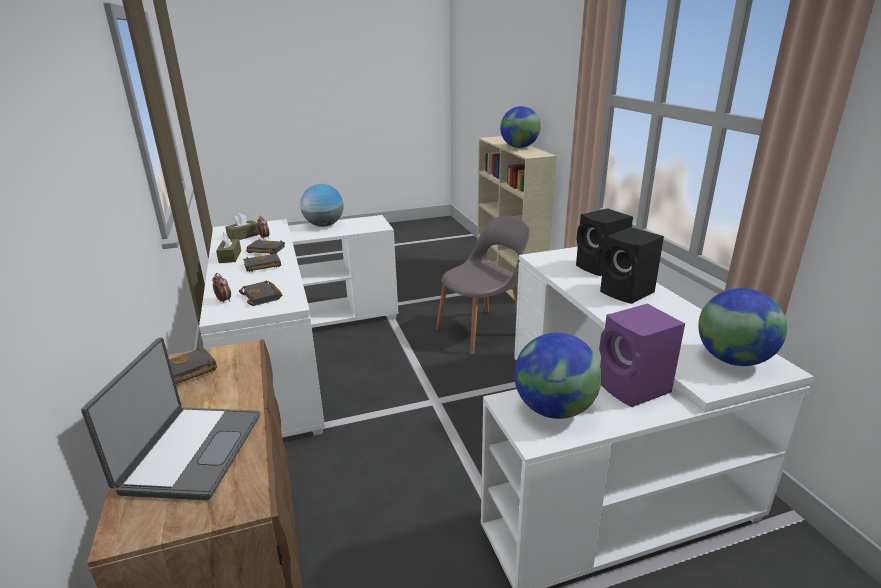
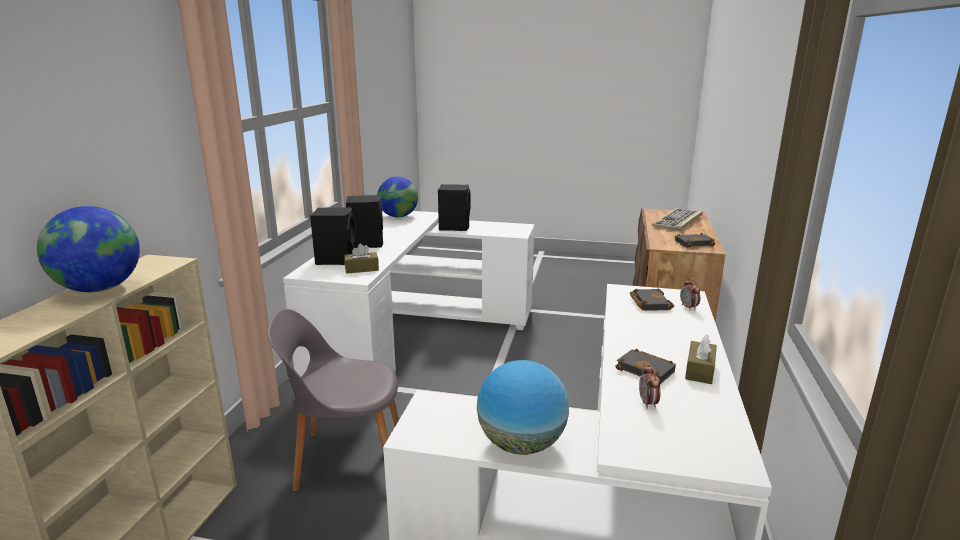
camera: 150 degrees left, 5 degrees down
laptop [81,338,260,500] -> keyboard [652,208,703,231]
brown tissue box [225,213,260,240] -> brown tissue box moved to [344,243,379,274]
black book [243,253,281,272] -> none
globe [514,333,602,419] -> none
purple speaker [599,304,685,407] -> black speaker [438,184,471,231]

